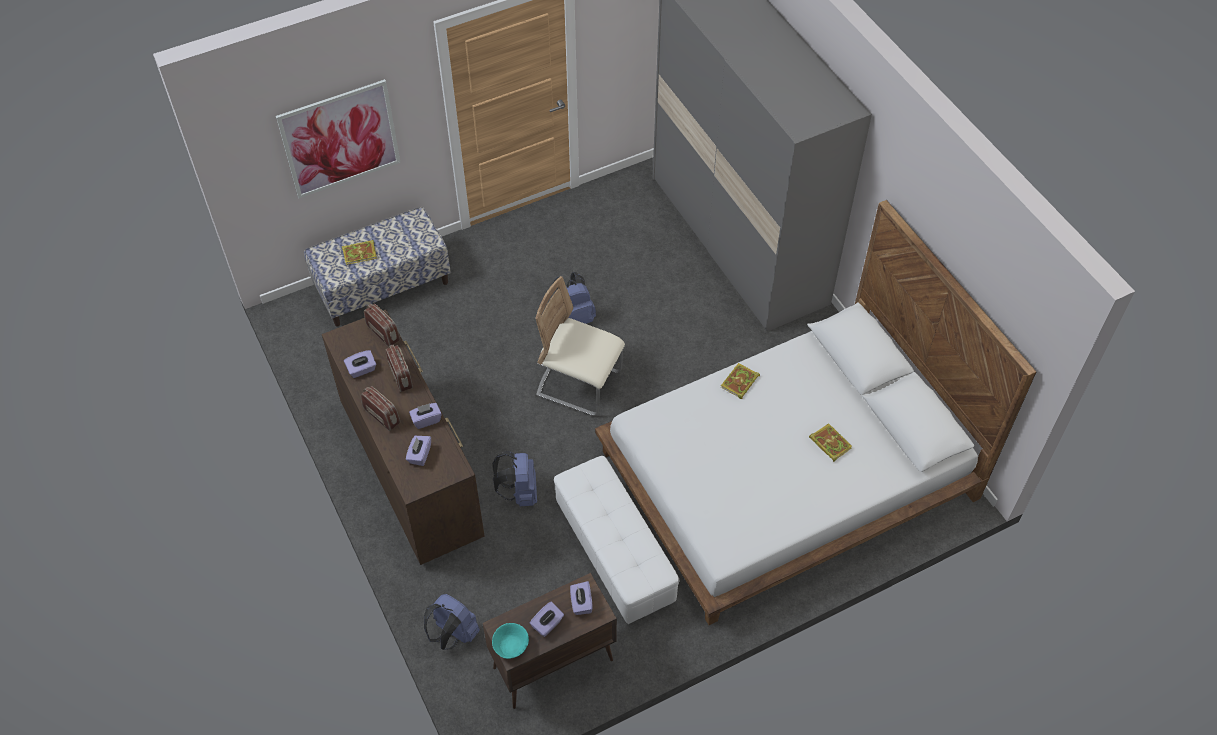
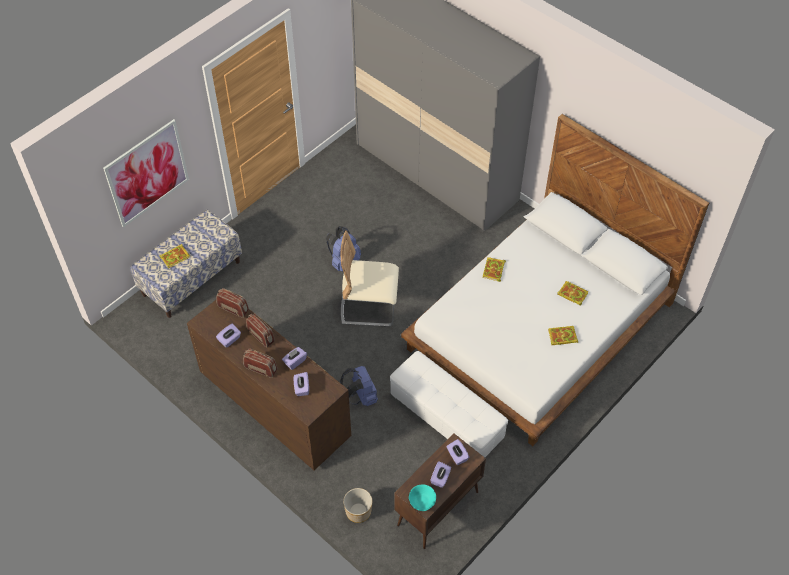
camera: 20 degrees left, 0 degrees up
blue backpack [424,594,480,650] -> planter [343,488,372,523]
none -> book [548,326,578,345]

